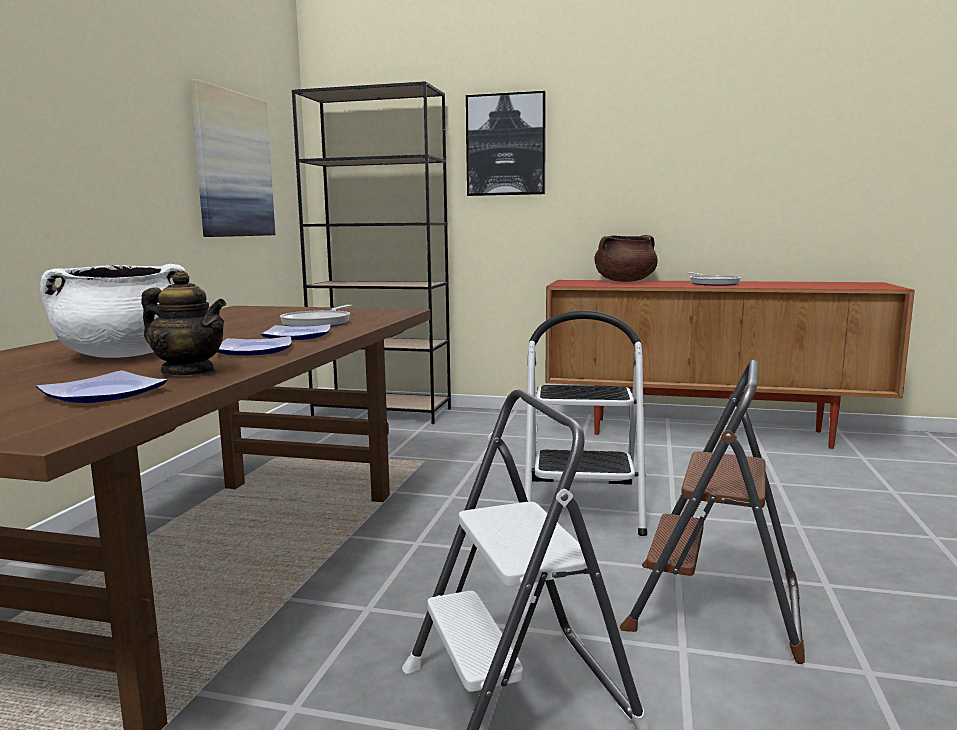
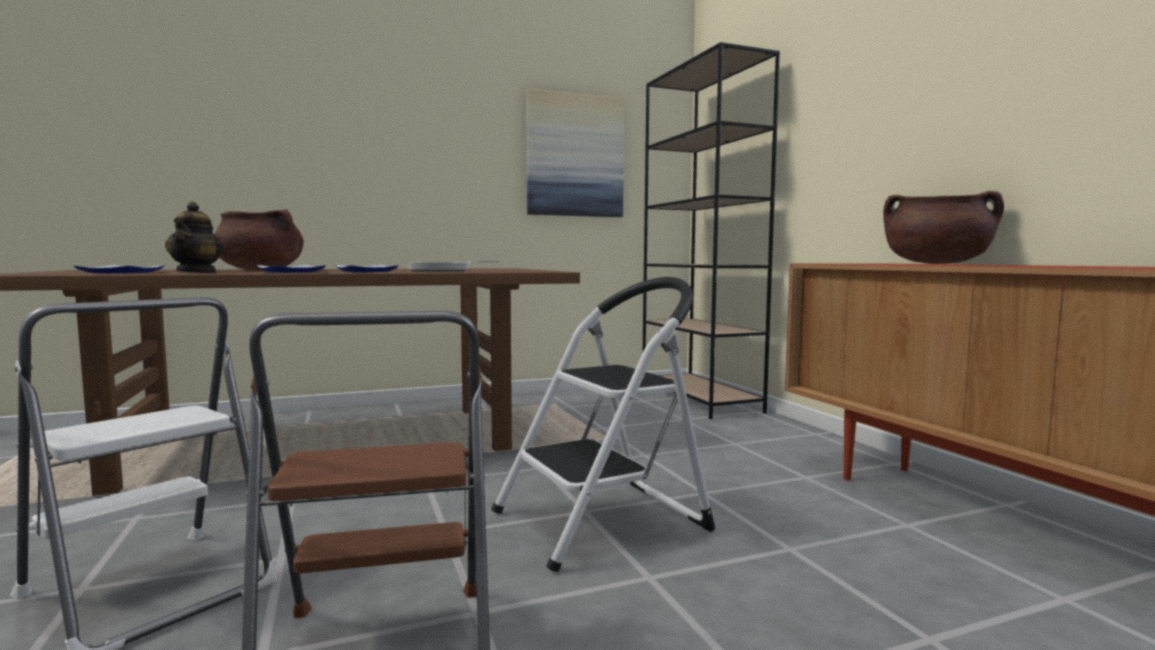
camera: 55 degrees right, 5 degrees down
white cooking pot [40,264,190,358] -> brown cooking pot [215,209,304,271]
picture [466,91,546,196] -> none
frying pan [688,272,741,286] -> none

